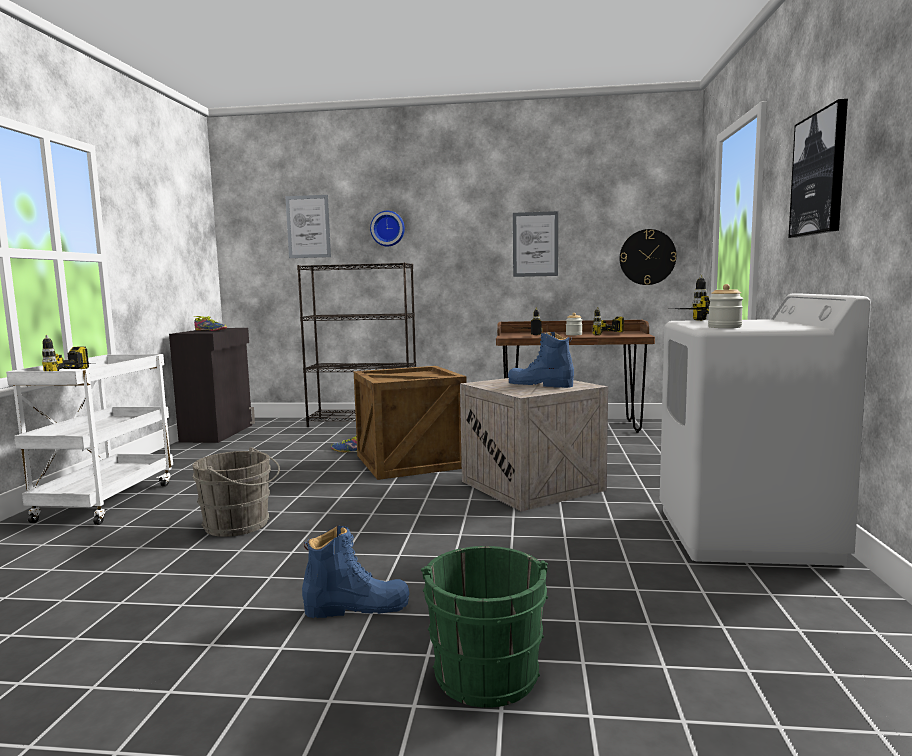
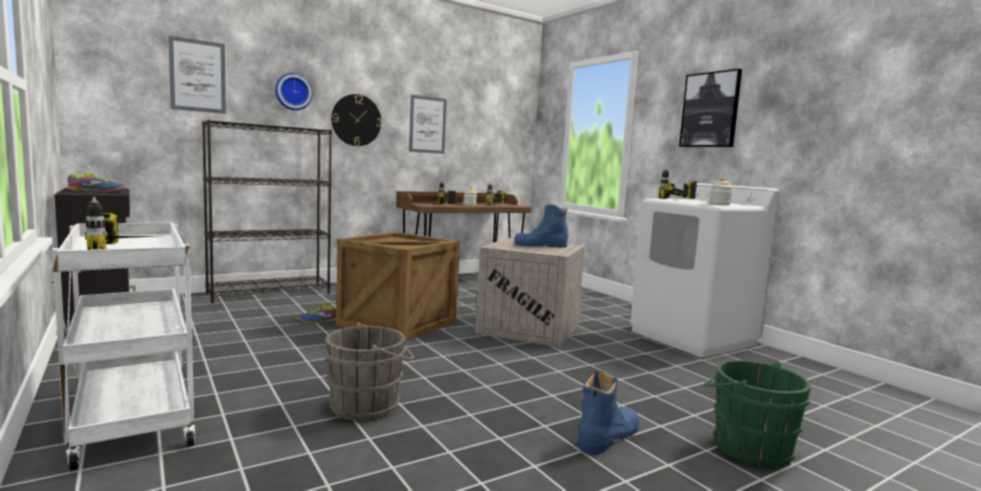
camera: 40 degrees left, 0 degrees up
wall clock [620,229,677,285] -> wall clock moved to [331,94,381,146]

